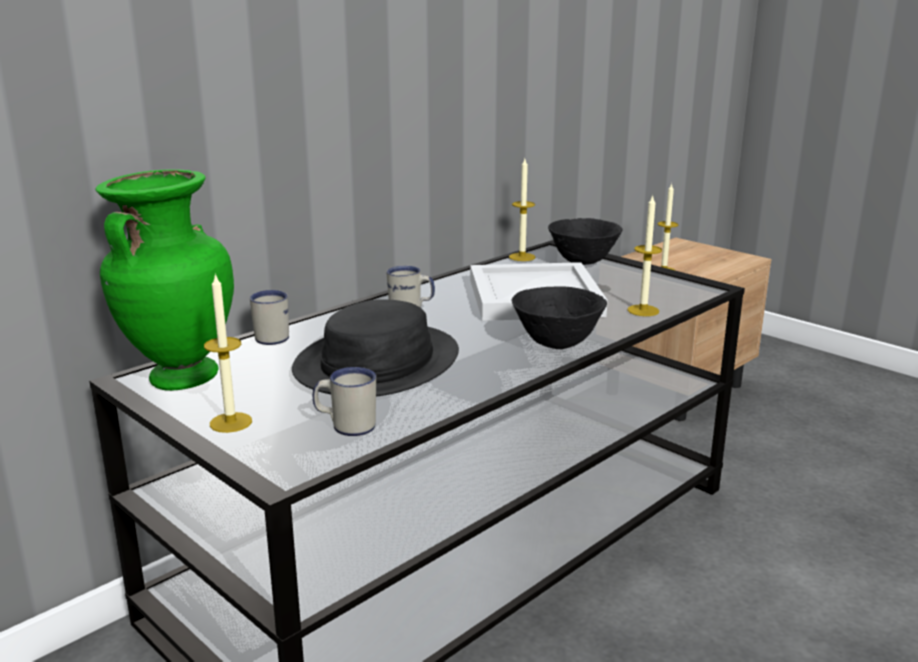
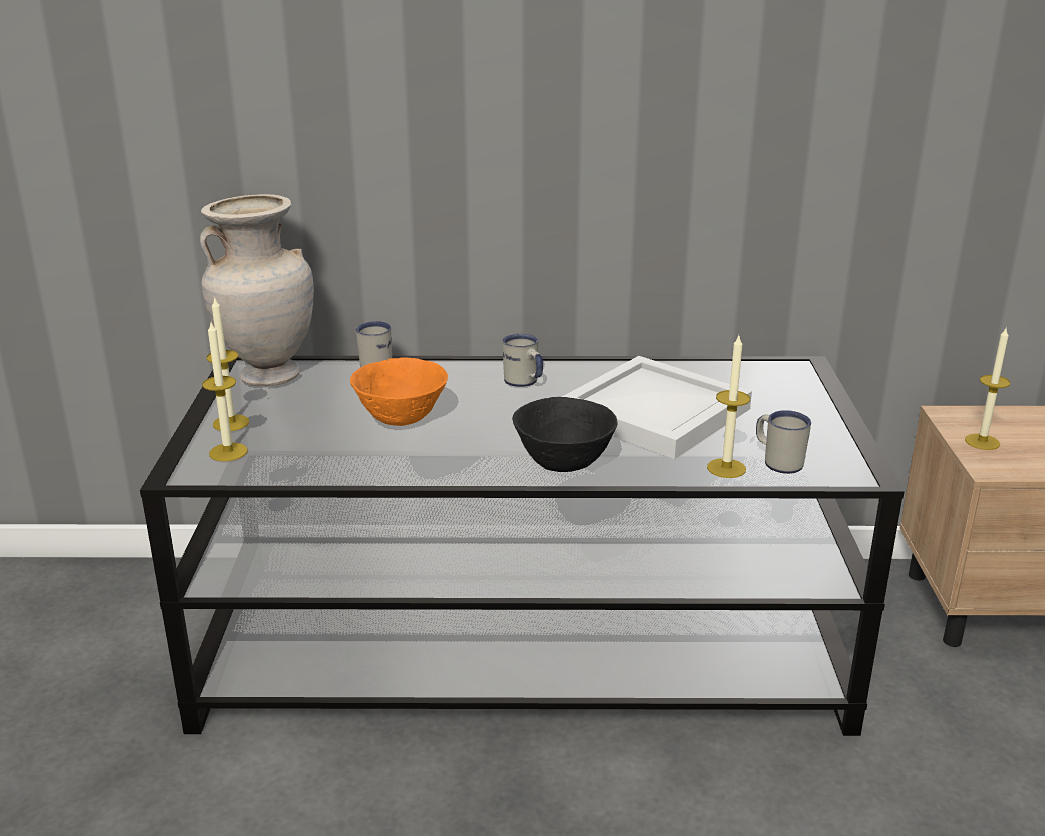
camera: 45 degrees right, 5 degrees up
green vase [95,169,234,391] -> beige vase [200,194,314,386]
black hat [292,299,459,396] -> orange bowl [350,358,448,426]
white mug [313,367,376,436] -> white mug moved to [756,410,811,474]
candle [509,159,535,261] -> candle moved to [202,322,247,461]
black bowl [548,218,623,265] -> none

